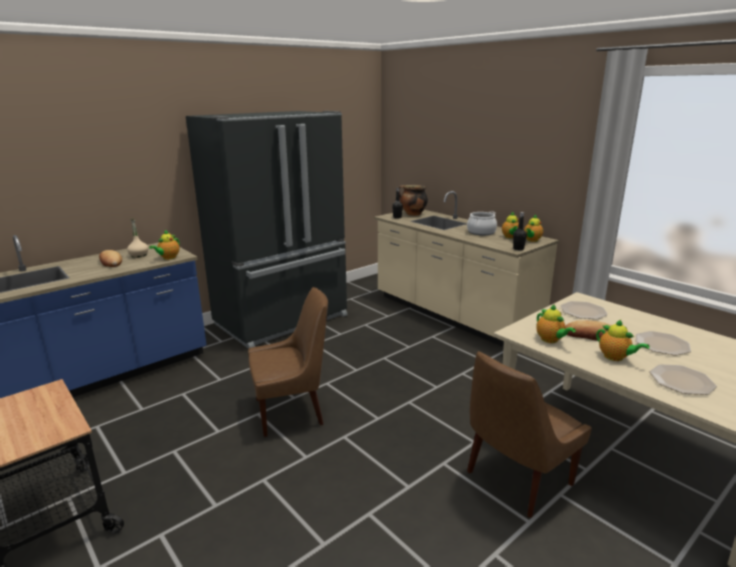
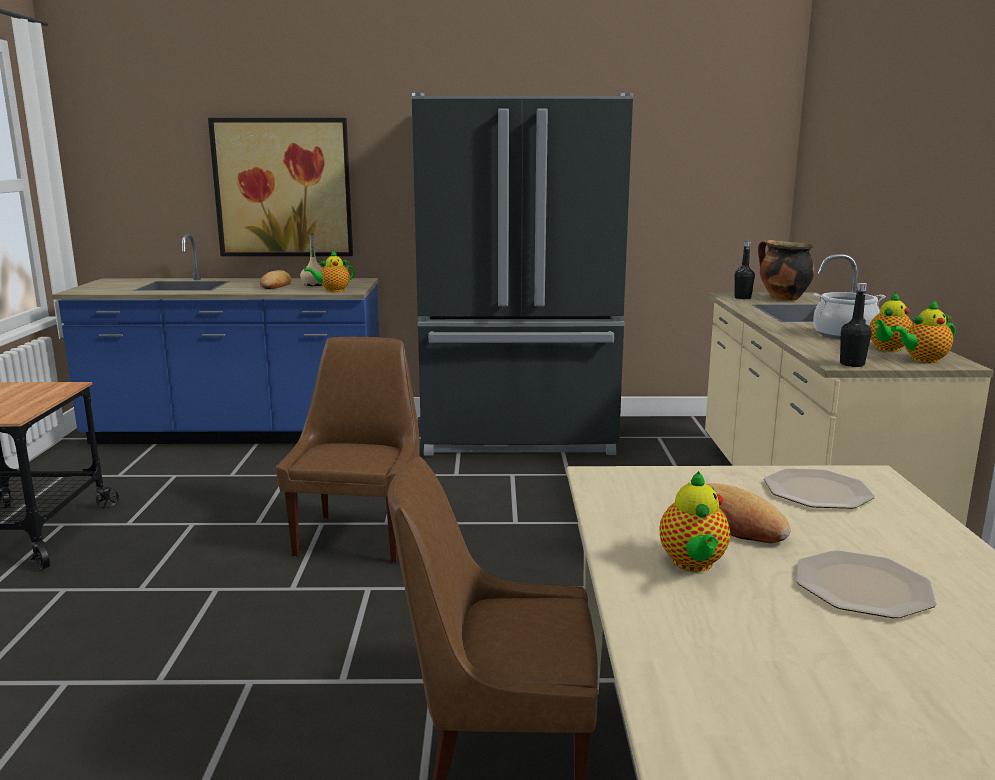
camera: 40 degrees right, 5 degrees down
brown chair [248,287,328,437] -> brown chair turned 105 degrees counterclockwise [276,337,420,563]
teapot [536,304,576,343] -> none
plate [650,364,717,395] -> none
none -> picture [208,118,353,256]

